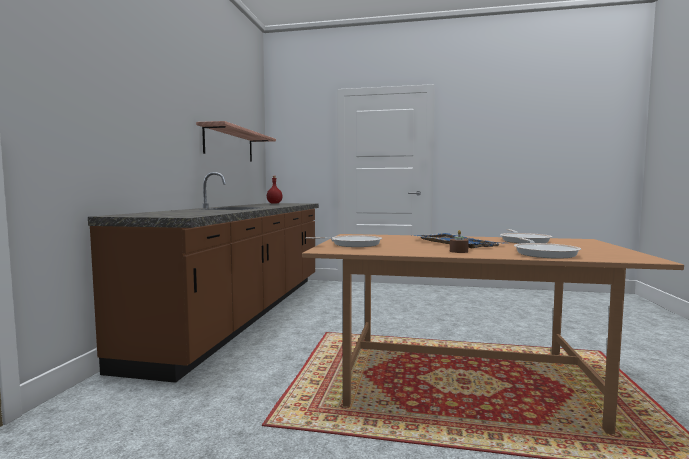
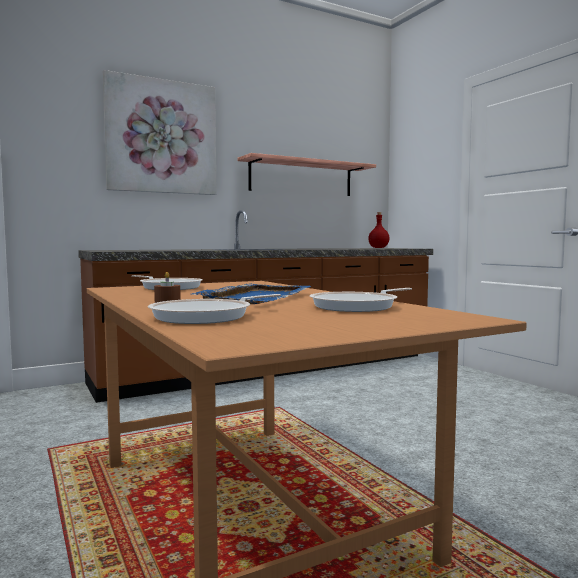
camera: 50 degrees right, 0 degrees up
none -> picture [103,70,217,195]

